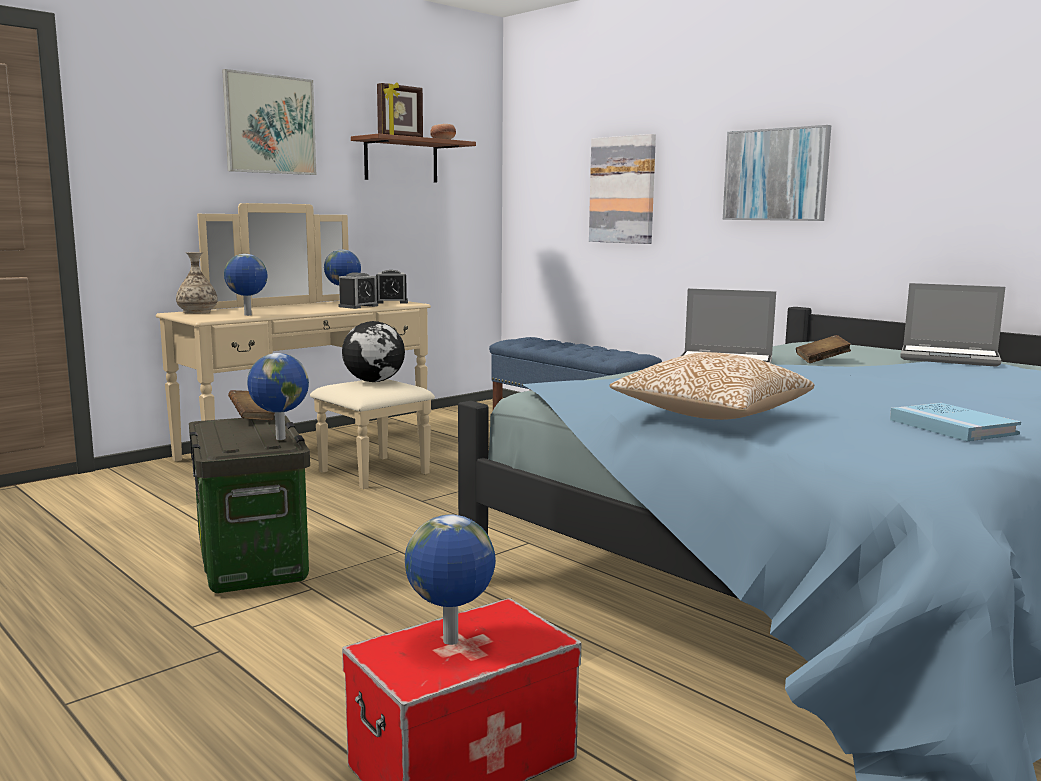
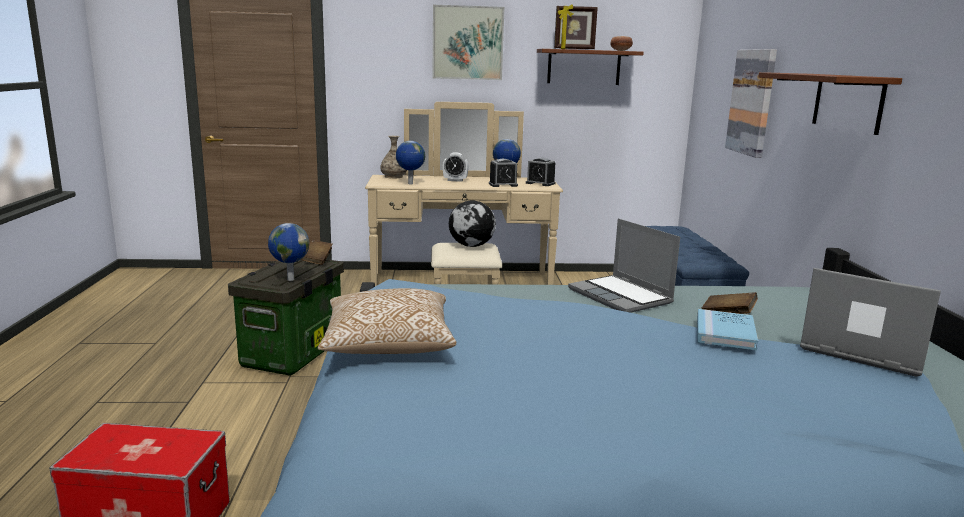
camera: 40 degrees right, 5 degrees up
globe [405,514,496,645] -> none
picture [723,125,831,221] -> brown shelf [758,72,902,135]
blue book [890,403,1021,441] -> blue book moved to [697,309,758,350]
laptop [900,283,1005,367] -> laptop turned 150 degrees clockwise [800,268,941,377]
none -> alarm clock [443,152,468,182]

